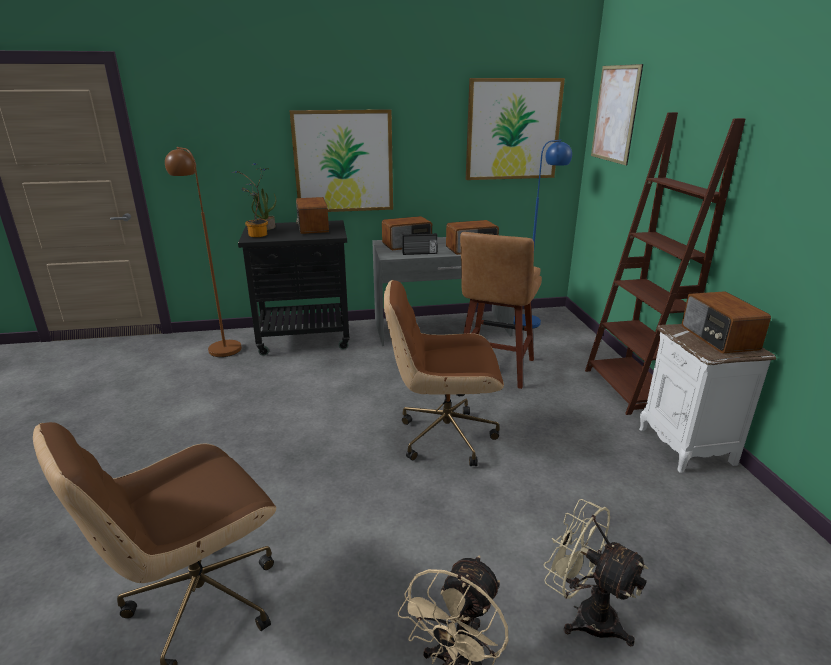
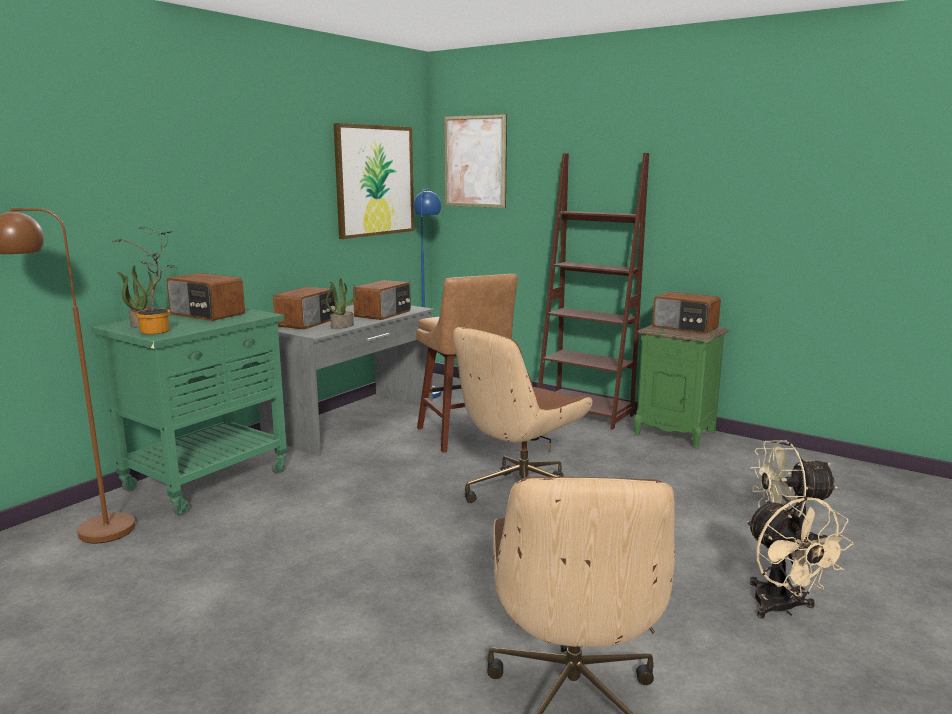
camera: 45 degrees left, 10 degrees down
black cart [238,220,350,356] -> green cart [91,308,287,515]
picture [290,109,393,212] -> none
radio [402,233,438,255] -> potted plant [326,278,357,329]
white nightstand [639,324,776,473] -> green nightstand [634,325,729,449]

